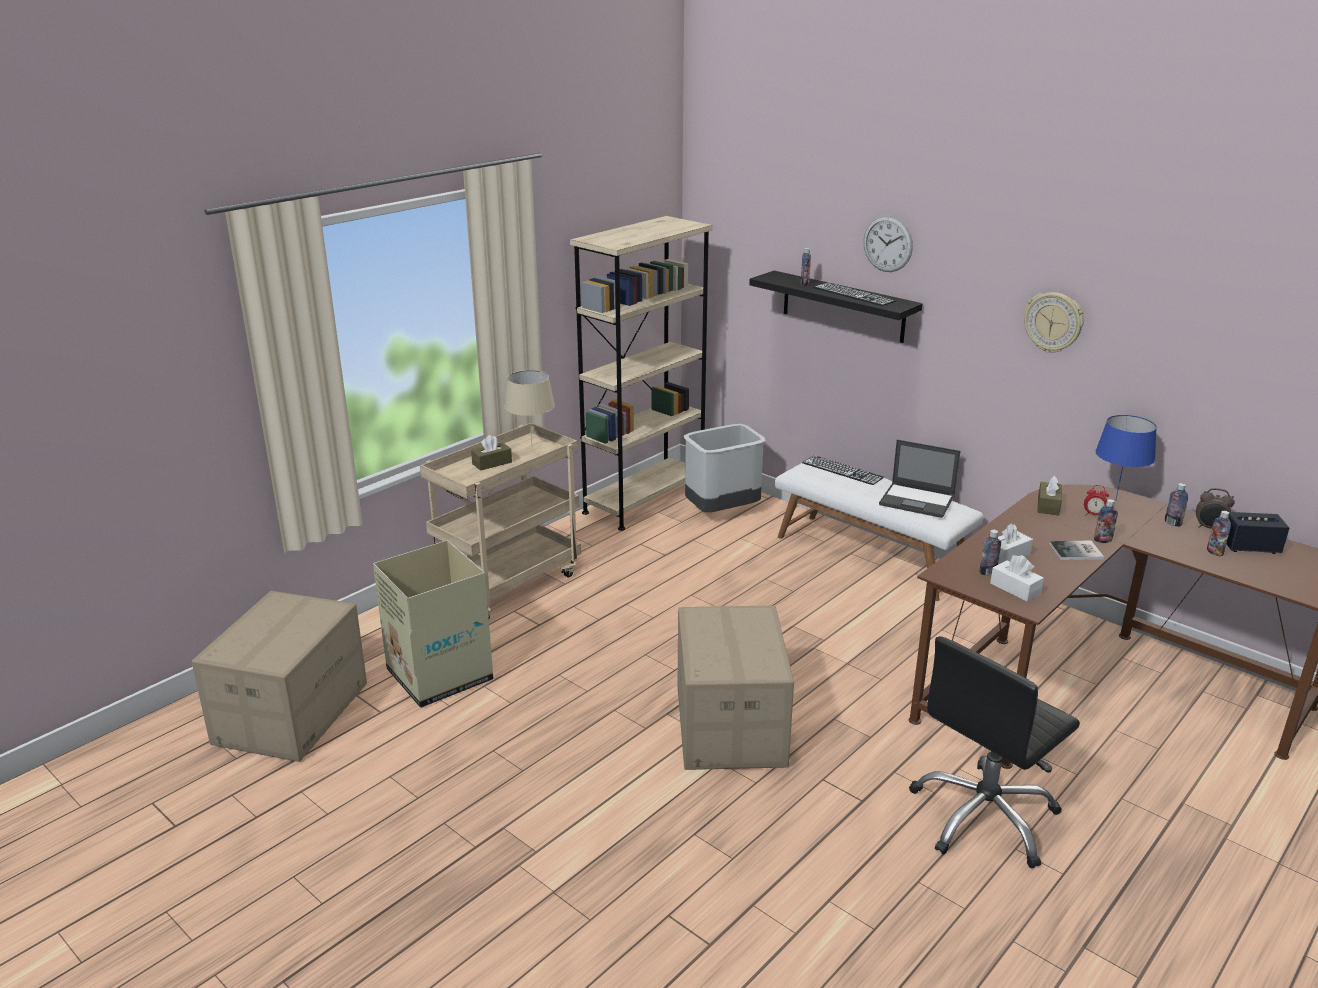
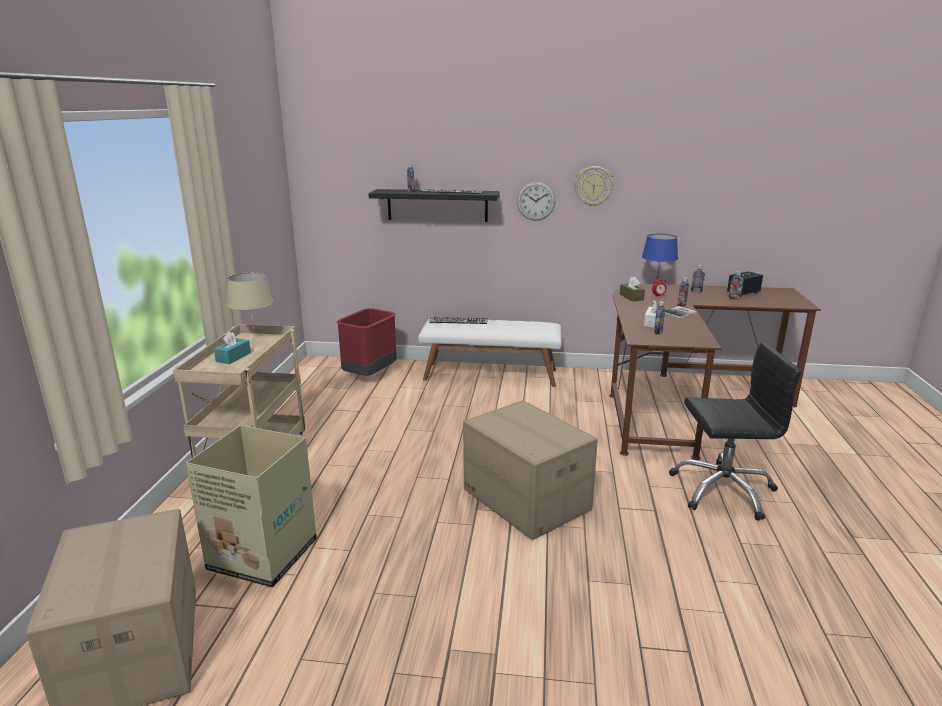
camera: 35 degrees left, 5 degrees down
brown tissue box [471,435,512,471] -> turquoise tissue box [214,331,251,364]
beige bookcase [570,216,713,531] -> none
grey trash can [684,424,766,512] -> red trash can [336,308,397,376]
wall clock [864,216,913,272] -> wall clock moved to [517,181,556,221]
laptop [879,440,960,518] -> none
black office chair [909,636,1080,869] -> black office chair turned 105 degrees counterclockwise [669,342,801,521]
white tissue box [990,555,1044,602] -> none
alarm clock [1196,488,1235,529] -> none

